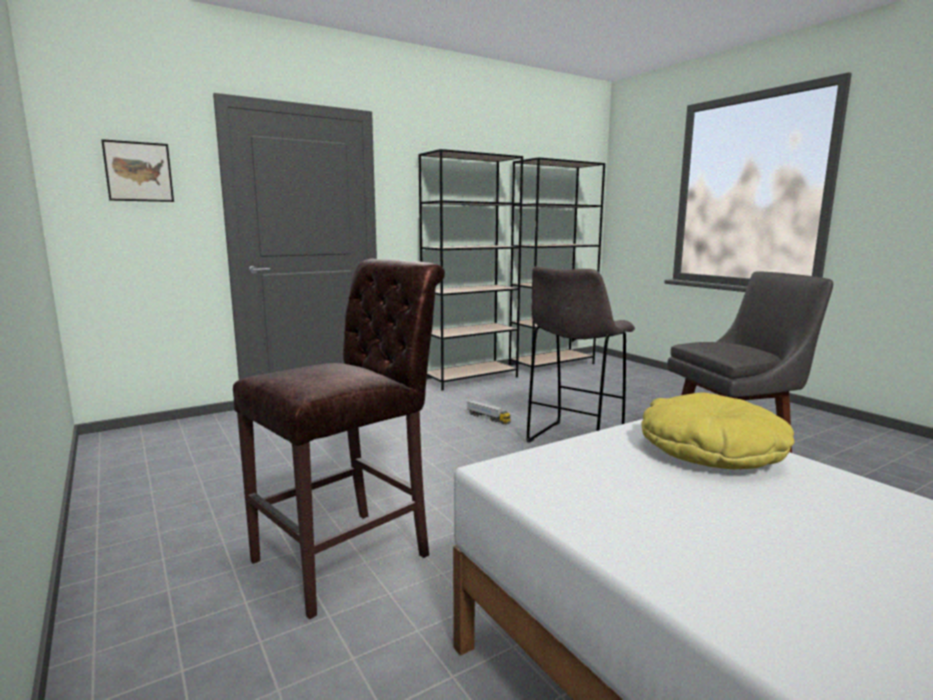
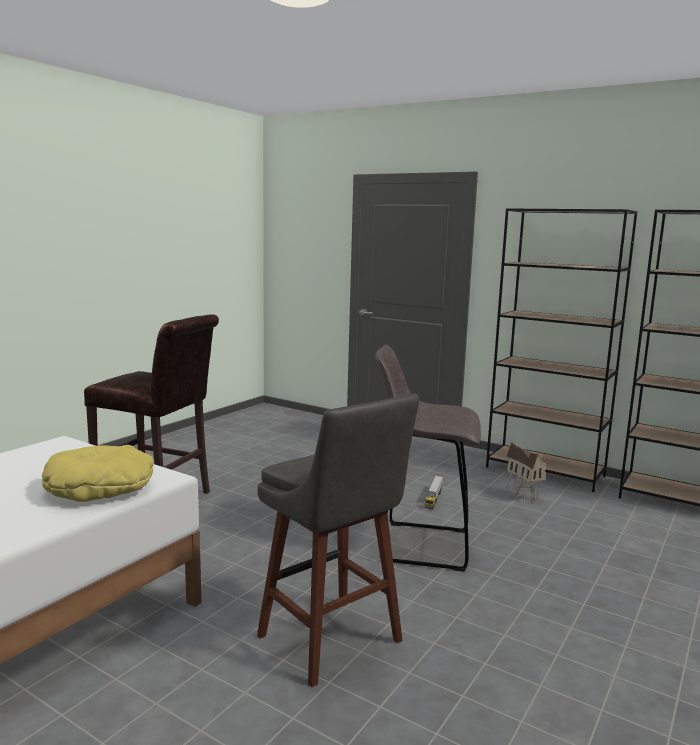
camera: 65 degrees right, 0 degrees up
picture [101,139,174,202] -> none
none -> toy house [505,441,548,503]

